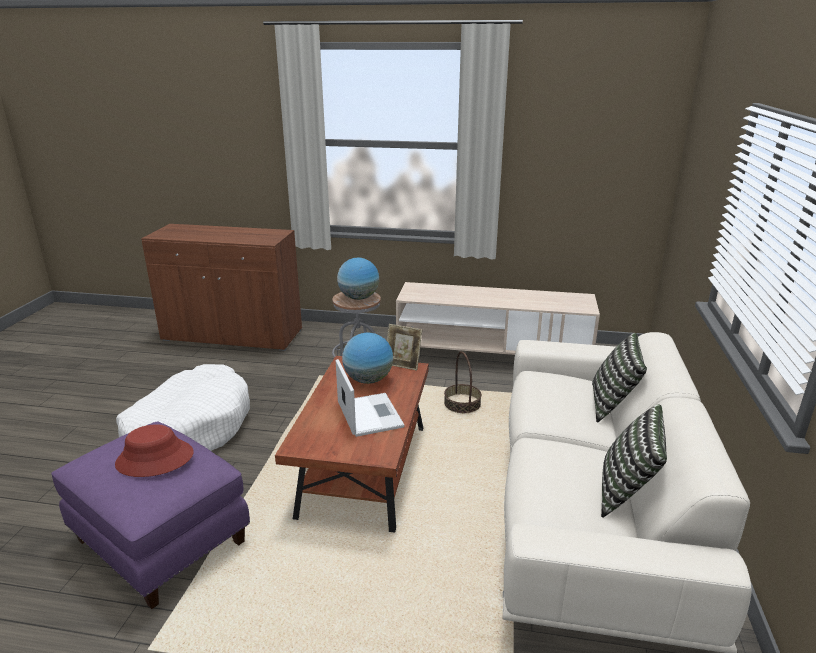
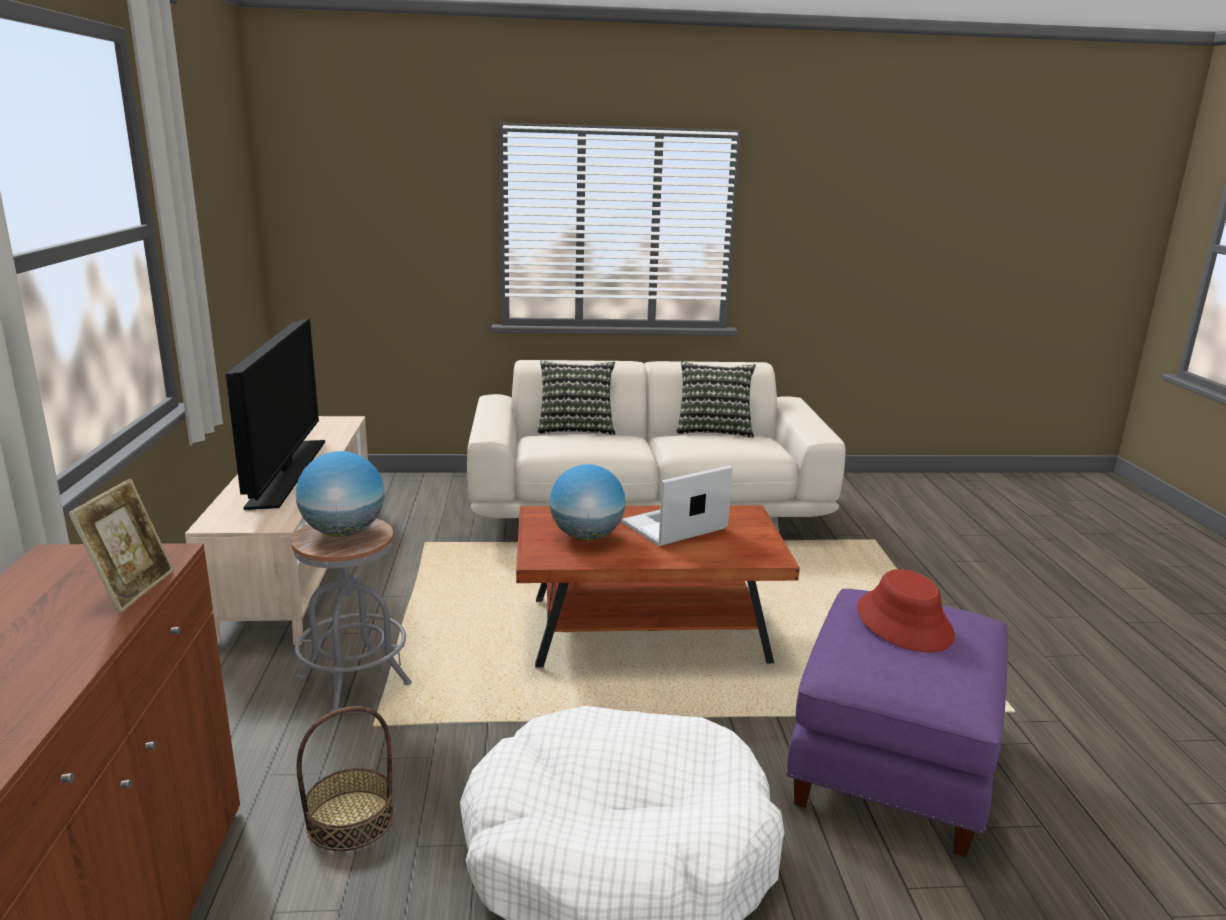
camera: 105 degrees left, 5 degrees down
picture frame [387,324,422,370] -> picture frame moved to [68,479,174,613]
basket [444,351,481,413] -> basket moved to [296,706,394,851]
none -> television [226,318,325,510]

